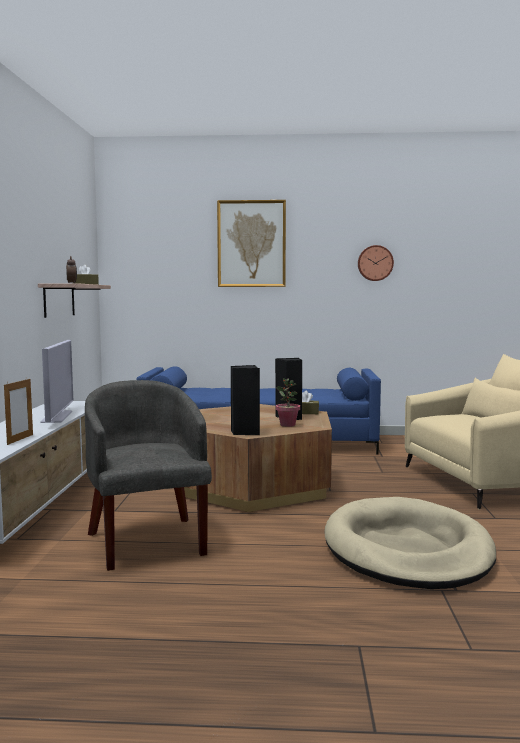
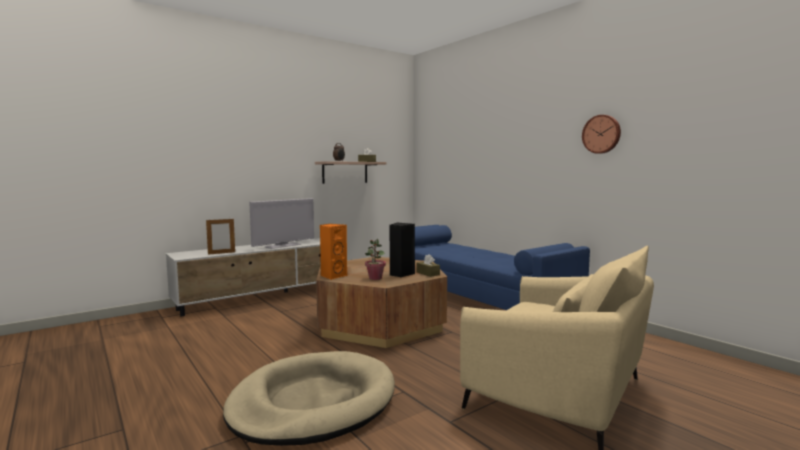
camera: 50 degrees right, 0 degrees up
grey armchair [85,380,212,571] -> none
picture [217,200,286,287] -> none
black speaker [231,365,260,435] -> orange speaker [320,224,347,280]

